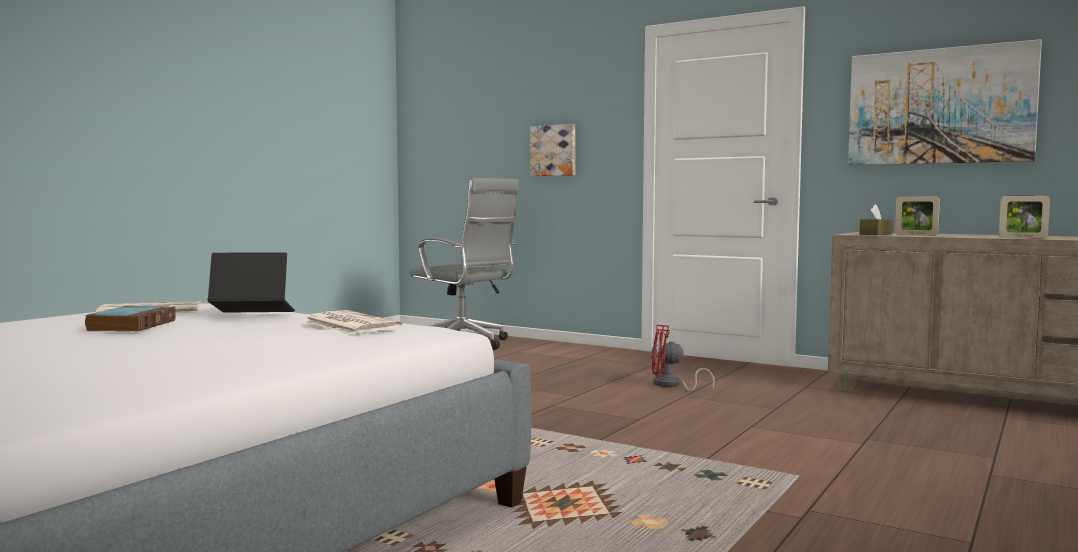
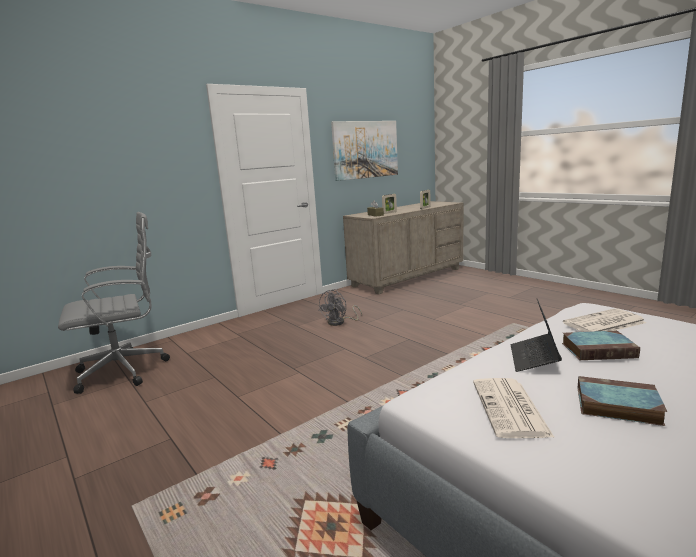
camera: 70 degrees left, 10 degrees up
picture [530,124,575,176] -> none
red fan [651,325,715,391] -> grey fan [318,289,362,326]
none -> book [562,331,640,360]

